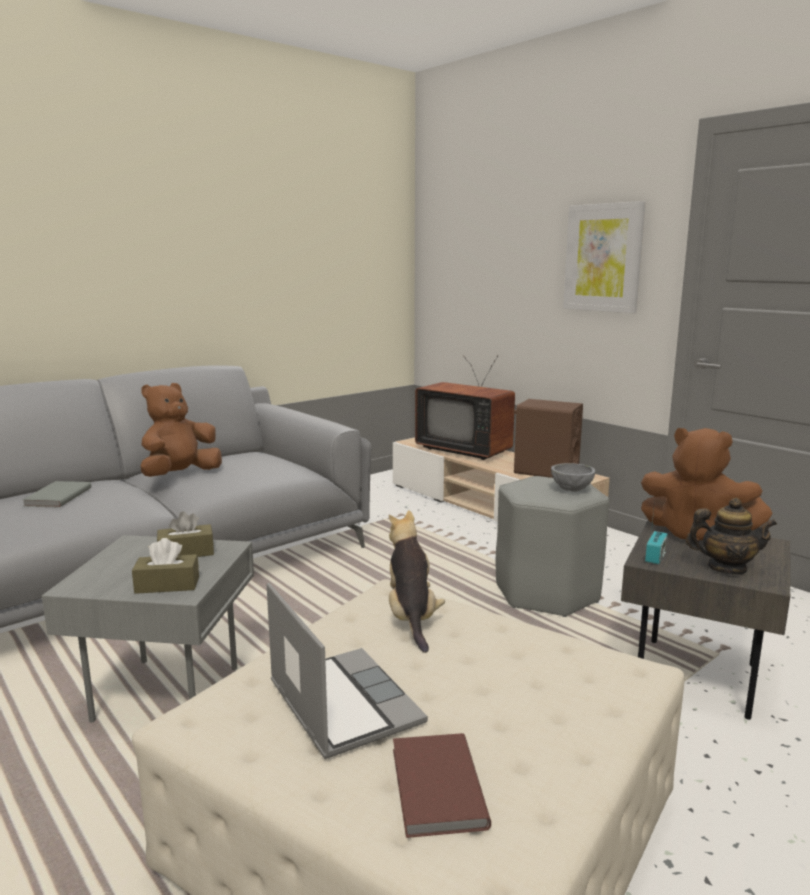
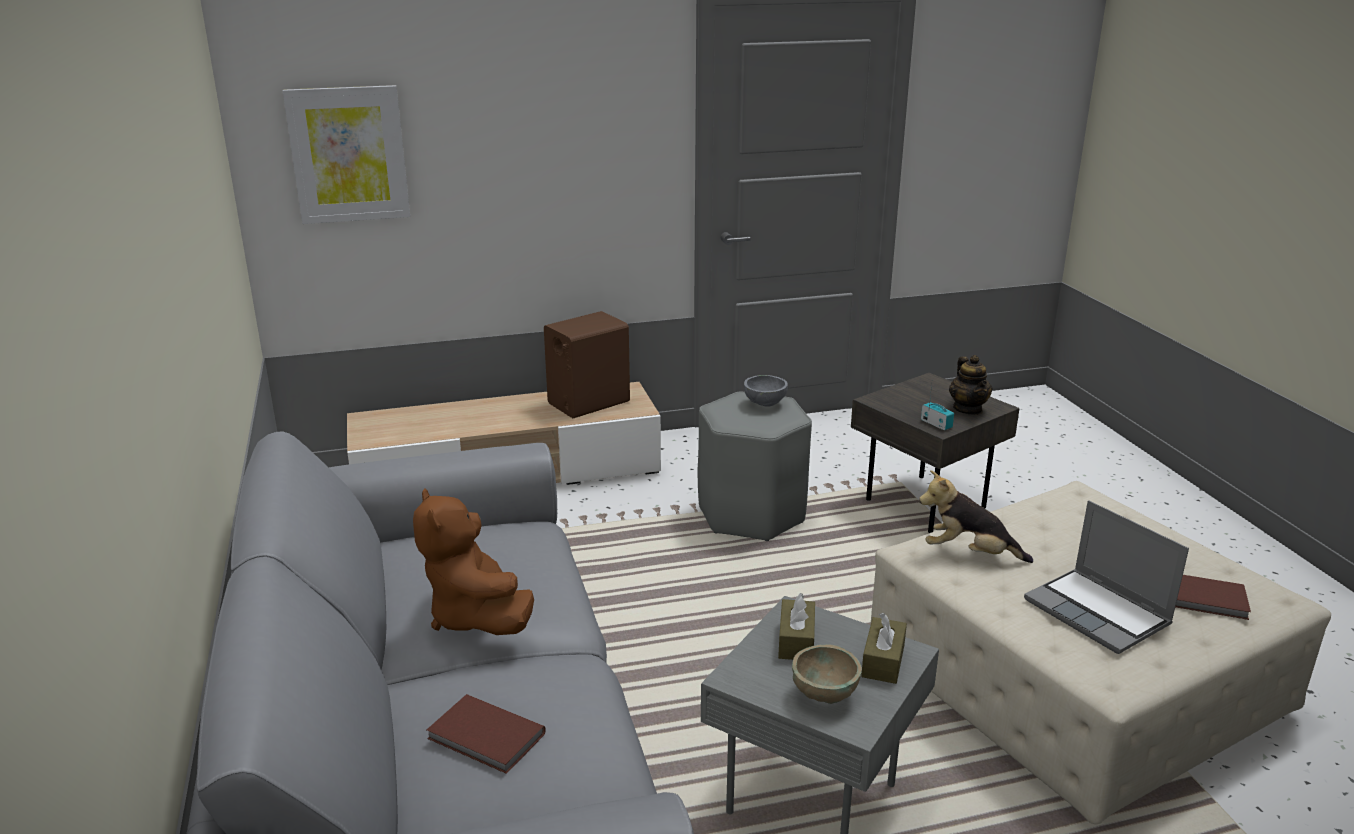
camera: 65 degrees left, 10 degrees up
grey book [22,481,91,508] -> brown book [427,694,546,774]
laptop [267,583,428,759] -> laptop turned 120 degrees counterclockwise [1024,500,1189,654]
television [415,355,515,460] -> none
picture [563,201,646,313] -> picture moved to [283,85,410,224]
brown plush toy [641,428,773,542] -> none
teapot [686,498,777,575] -> teapot turned 135 degrees clockwise [949,355,993,415]
none -> beige bowl [792,644,862,704]

